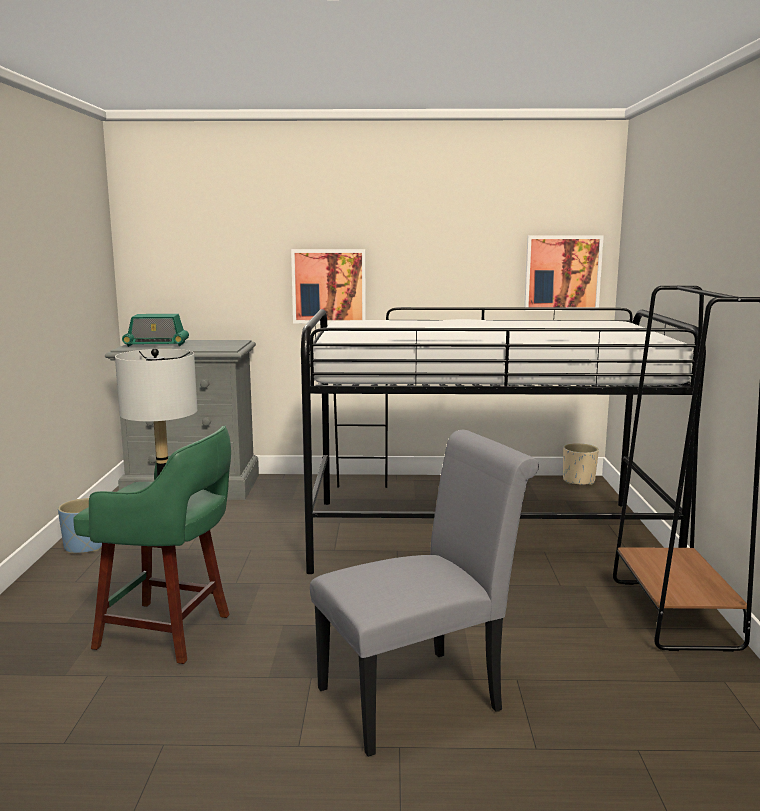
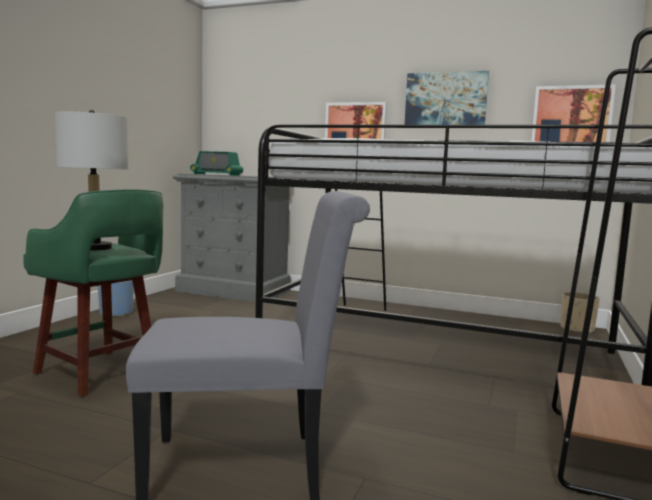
camera: 20 degrees right, 5 degrees down
none -> picture [405,71,489,125]

